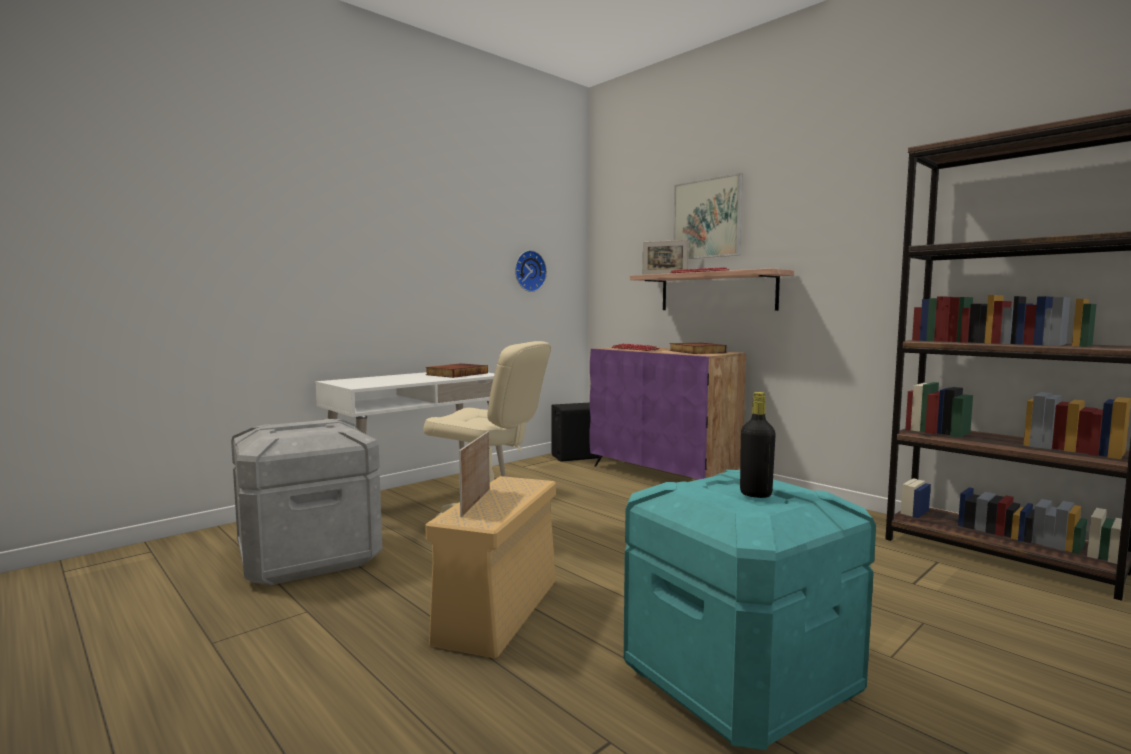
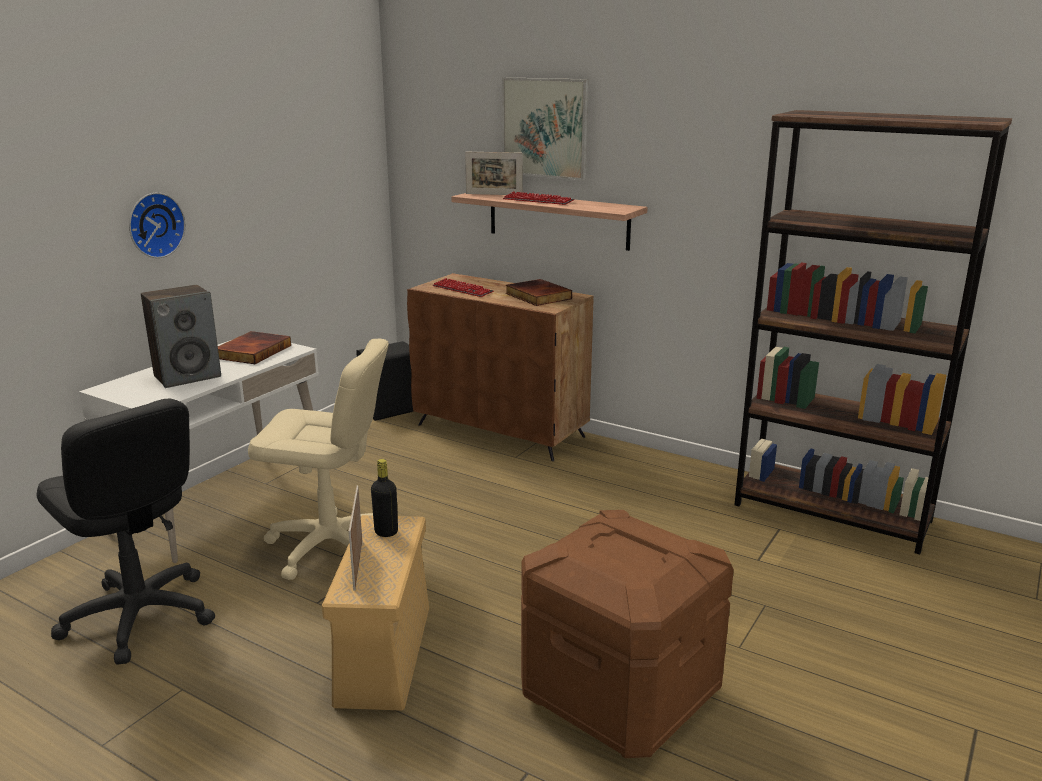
camera: 15 degrees left, 15 degrees up
grey storage box [231,419,382,585] -> black office chair [37,399,215,665]
wall clock [515,250,547,292] -> wall clock moved to [129,193,186,258]
purple cabinet [589,347,746,479] -> brown cabinet [407,273,594,461]
turquoise storage box [624,470,876,750] -> brown storage box [521,510,734,758]
black bottle [740,392,776,498] -> black bottle moved to [371,459,398,537]
none -> speaker [141,285,221,388]

